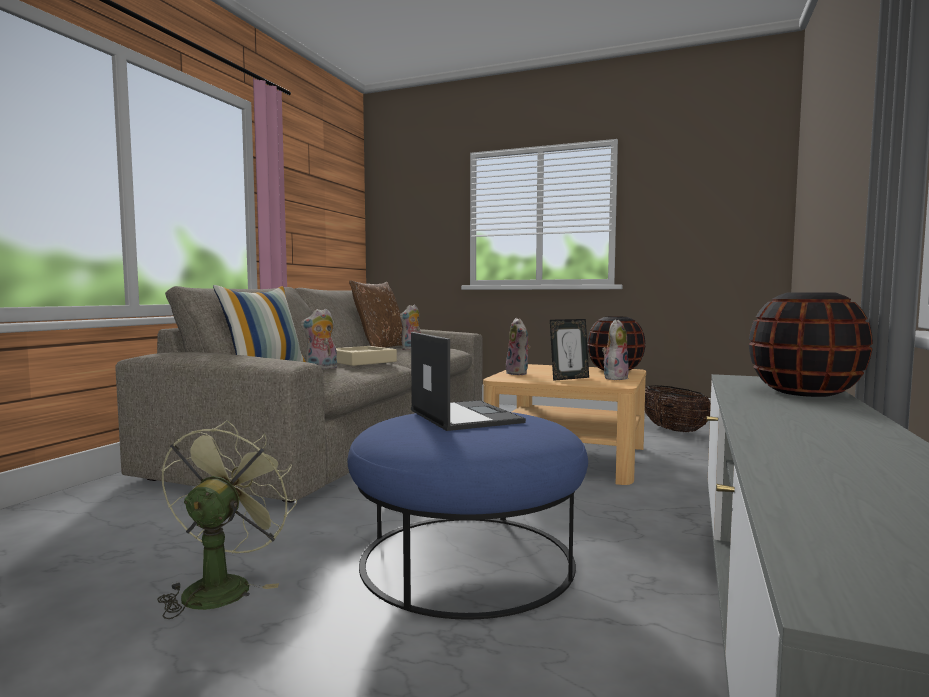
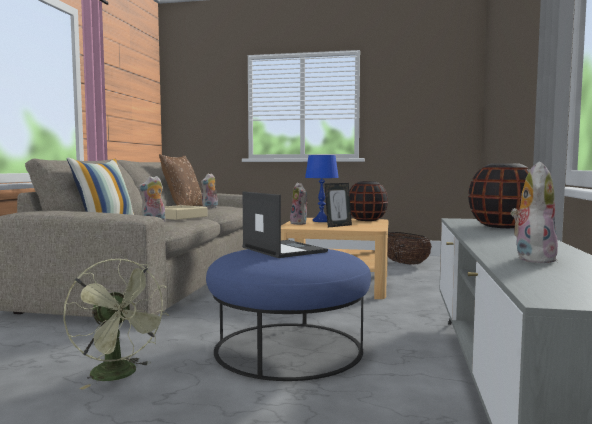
camera: 10 degrees left, 0 degrees up
green fan [157,420,297,619] -> green fan turned 135 degrees clockwise [63,259,169,390]
plush toy [602,319,629,380] -> plush toy moved to [511,162,558,263]
none -> blue table lamp [305,155,339,222]

